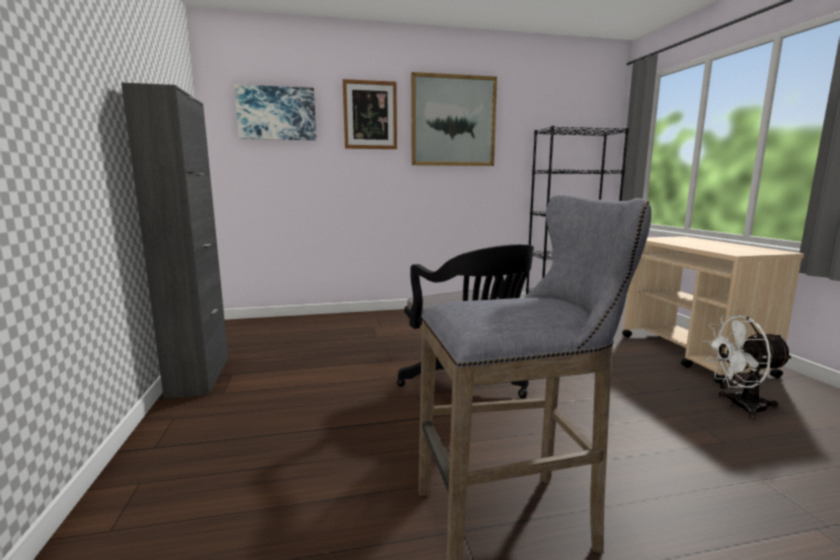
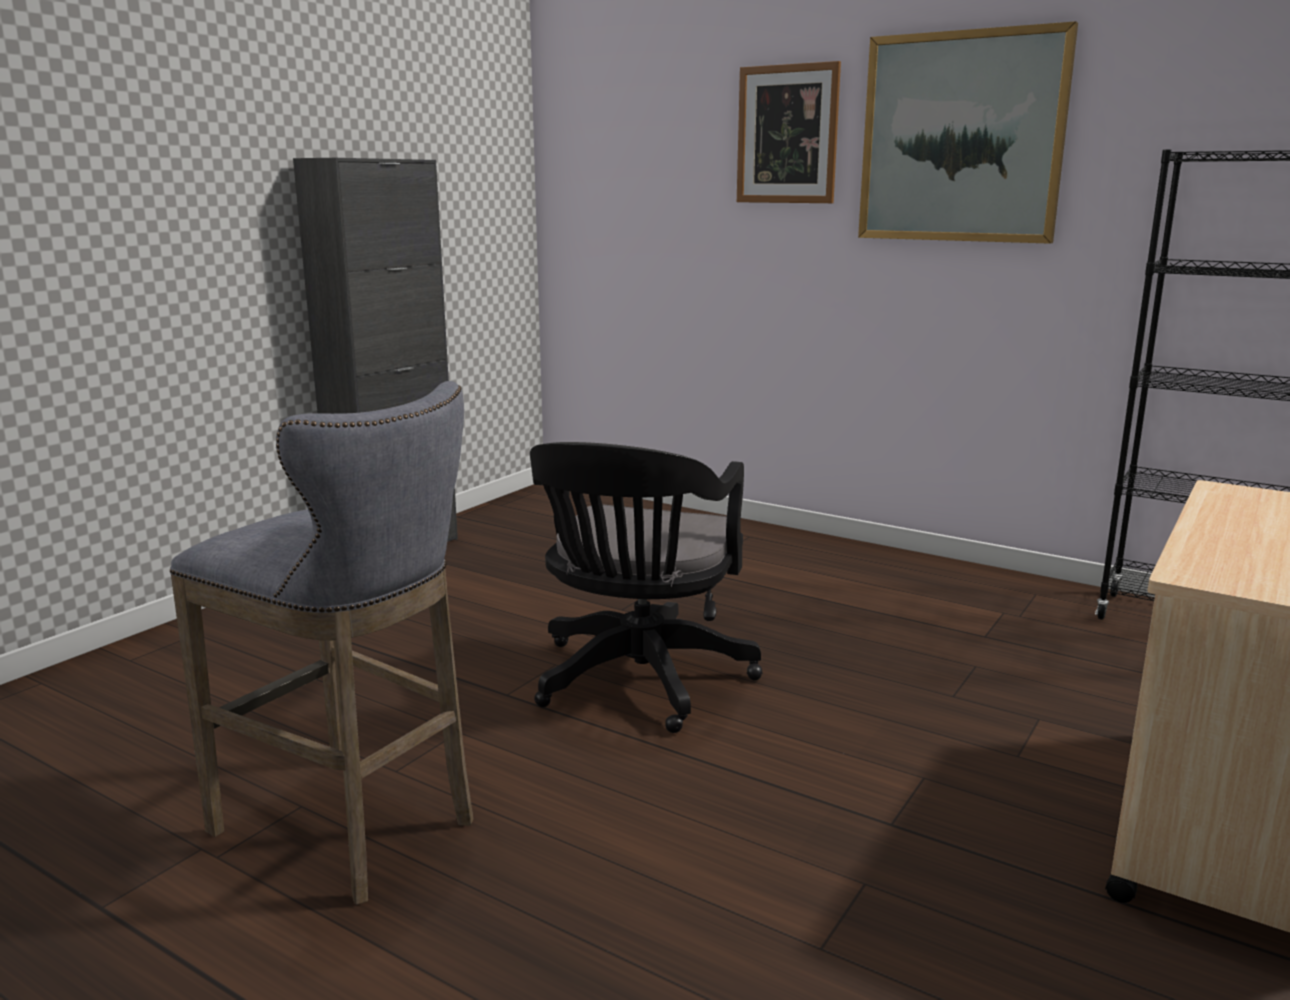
camera: 45 degrees right, 5 degrees up
picture [234,84,316,140] -> none
white fan [703,315,793,419] -> none

